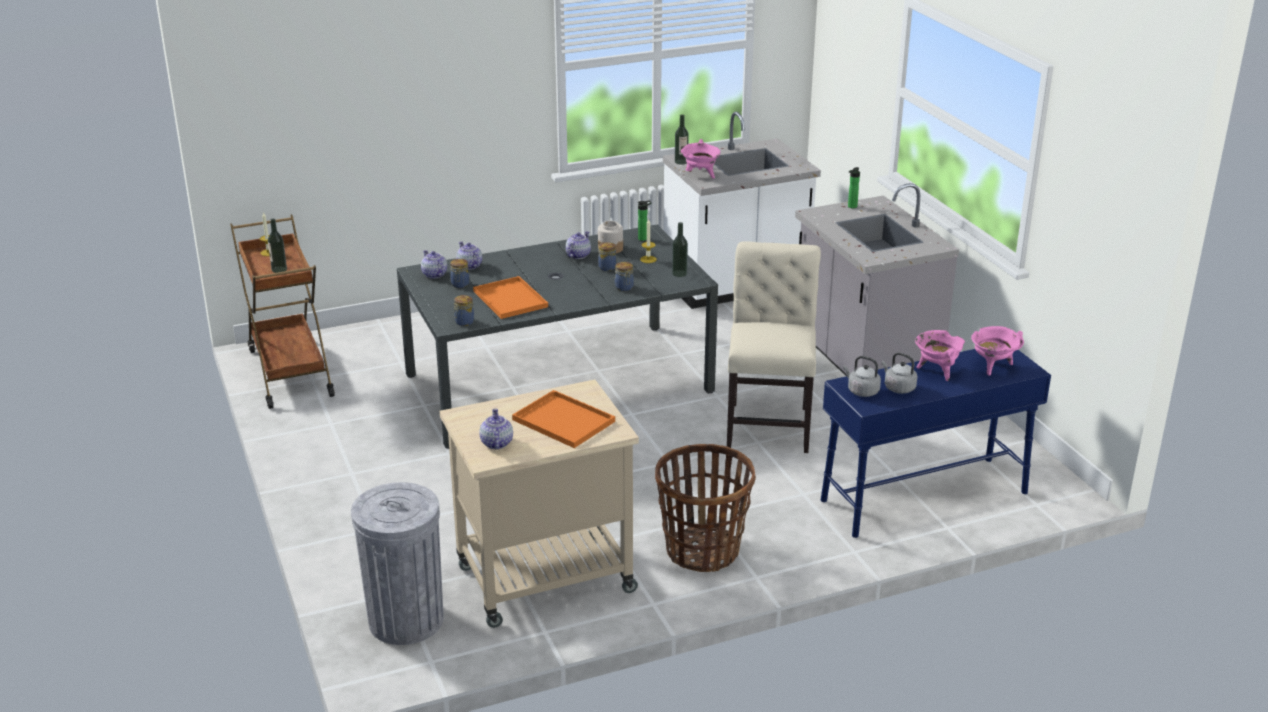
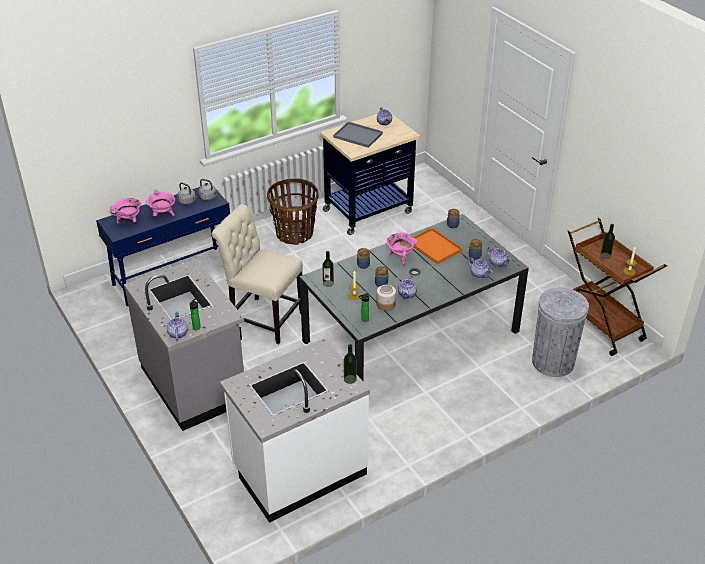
camera: 170 degrees right, 10 degrees up
grey trash can [351,482,444,645] -> grey trash can moved to [532,288,589,377]
beige cart [440,380,639,628] -> blue cart [320,114,420,235]
orange tray [512,390,615,448] -> grey tray [333,122,383,148]
pink cooking pot [681,139,720,179] -> pink cooking pot moved to [387,232,417,266]
beige chair [727,241,821,453] -> beige chair turned 120 degrees clockwise [212,204,303,344]
none -> teapot [167,312,188,340]

